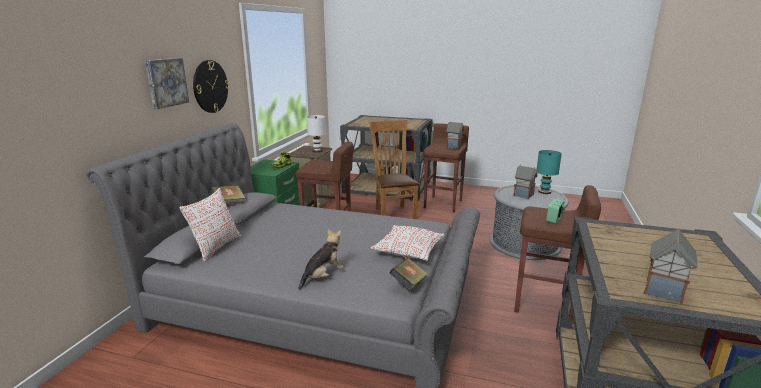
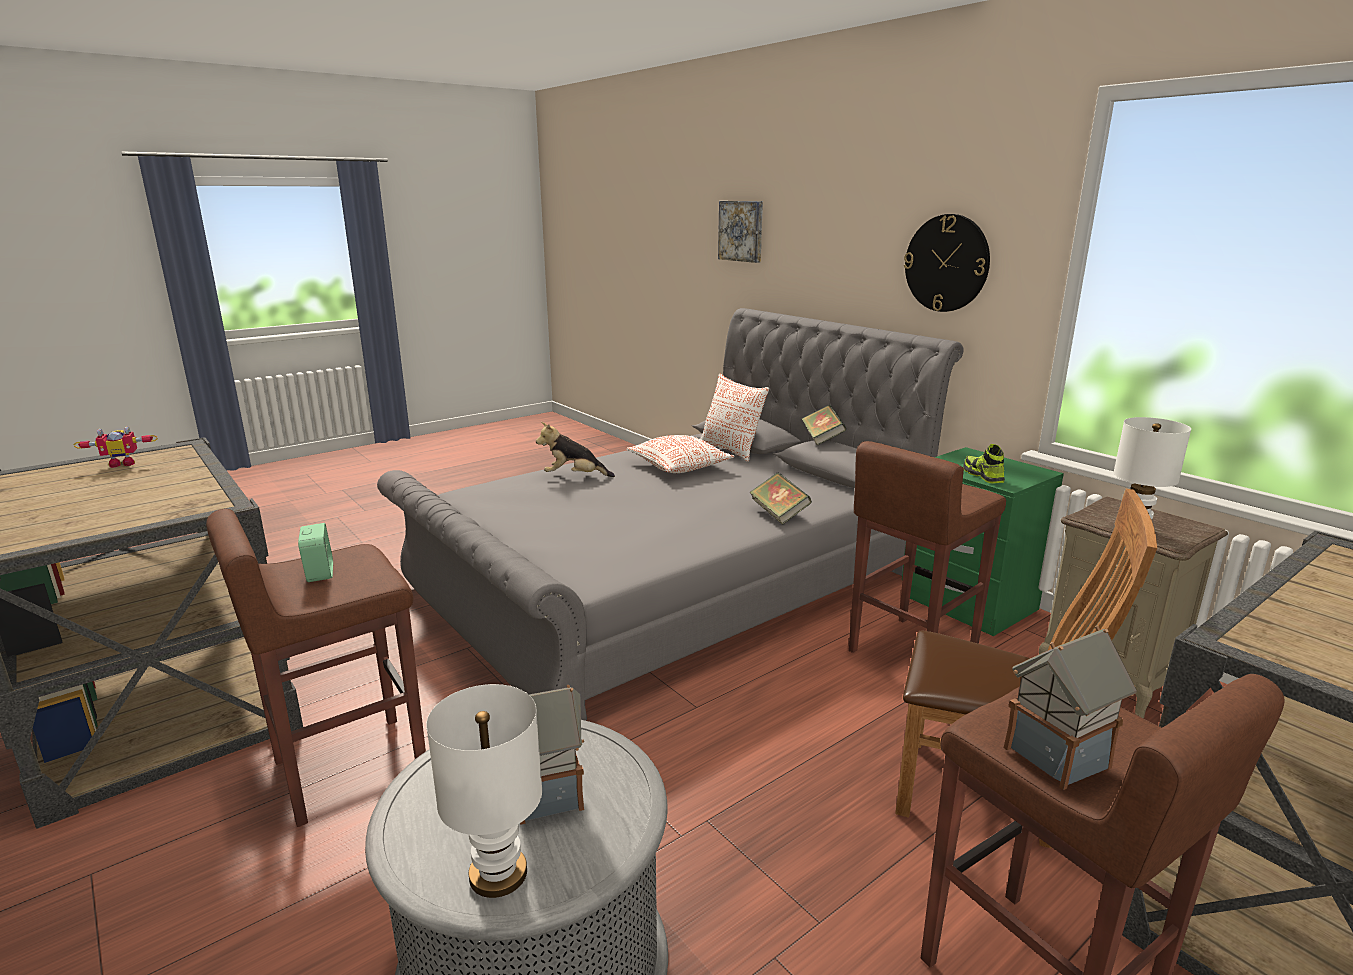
camera: 125 degrees right, 0 degrees up
picture [145,58,189,109] -> picture moved to [718,201,763,263]
plush toy [299,229,344,290] -> plush toy turned 105 degrees clockwise [536,422,615,477]
white pillow [371,225,445,261] -> white pillow moved to [626,435,734,473]
book [390,258,428,291] -> book moved to [749,472,812,525]
turquoise table lamp [537,150,562,194] -> white table lamp [426,684,542,898]
toy house [644,228,697,304] -> toy robot [74,426,158,468]

